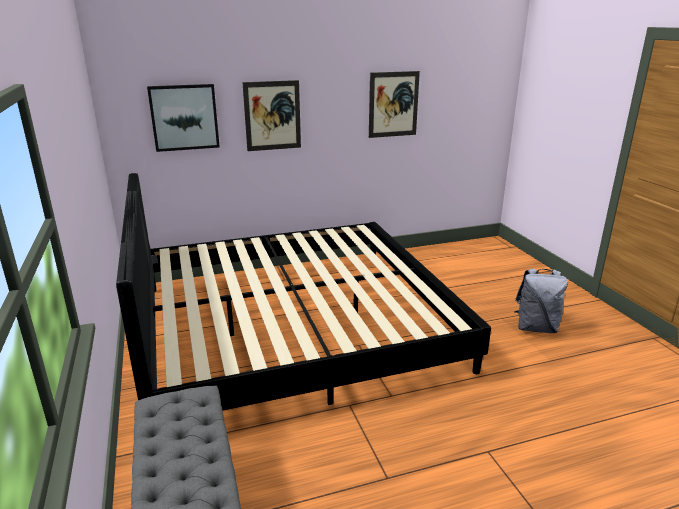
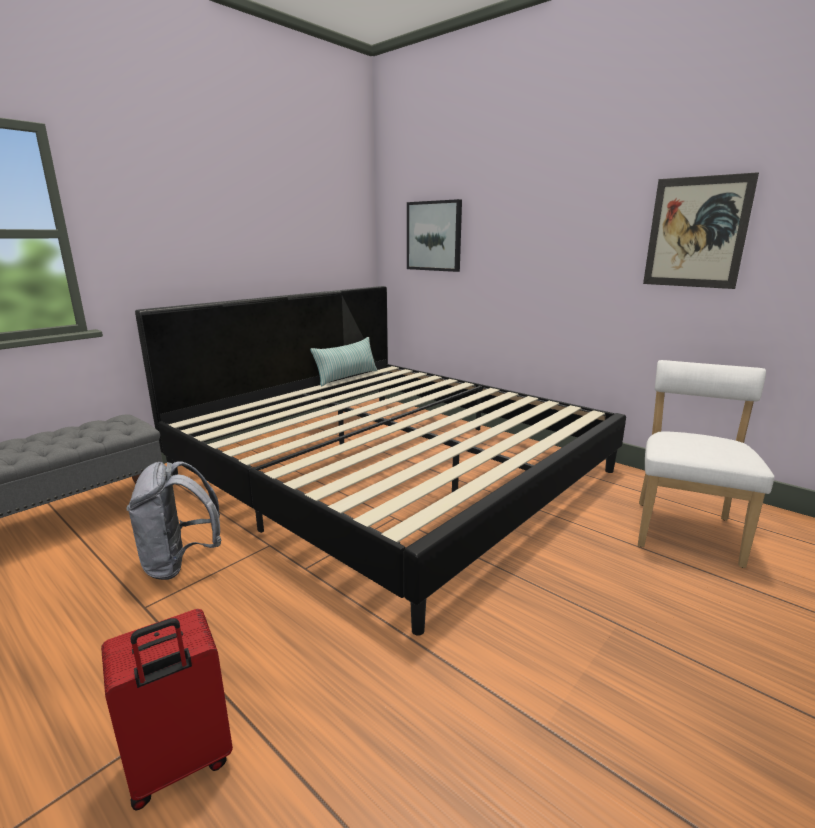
camera: 60 degrees right, 5 degrees down
picture [242,80,301,151] -> none
grey backpack [514,268,568,333] -> grey backpack moved to [126,461,221,580]
none -> red suitcase [101,609,233,810]
none -> pillow [310,337,378,386]
none -> white chair [638,360,774,568]

